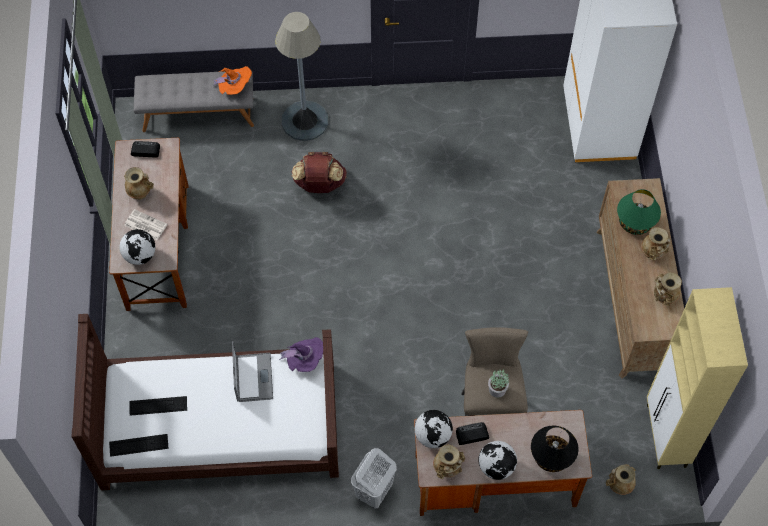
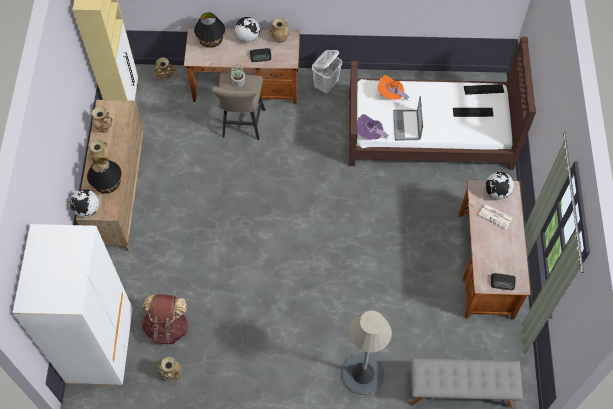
camera: 175 degrees left, 0 degrees up
beige vase [124,167,154,199] -> beige vase moved to [157,357,181,382]
orange hat [212,66,252,95] -> orange hat moved to [378,75,409,100]
brown backpack [292,152,347,193] -> brown backpack moved to [141,294,189,344]
globe [415,410,453,448] -> globe moved to [70,189,99,217]
green table lamp [617,189,661,235] -> black table lamp [87,158,122,194]

